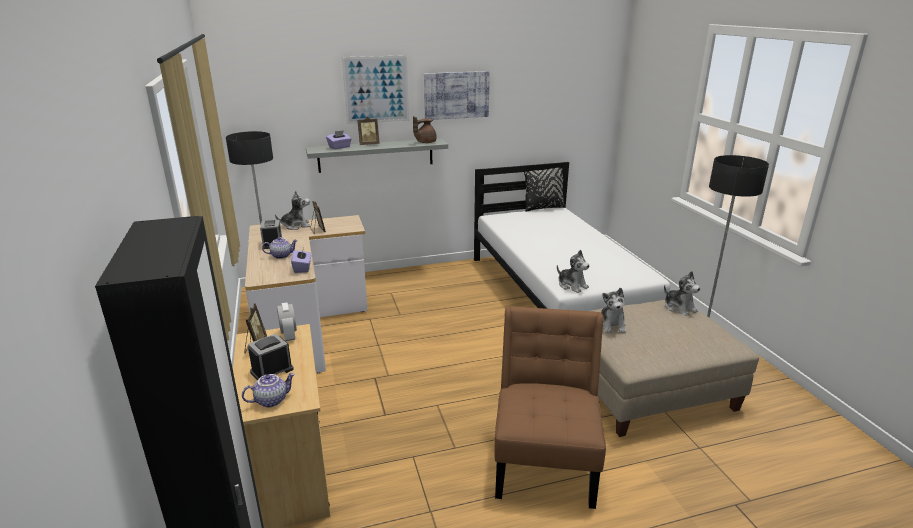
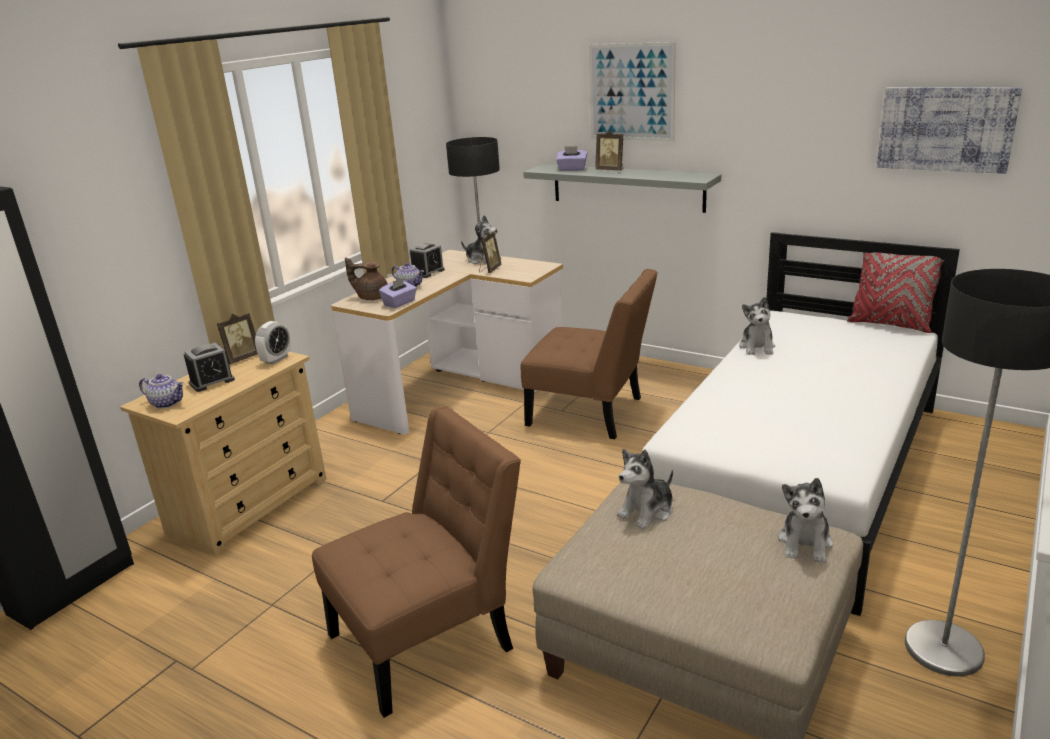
camera: 50 degrees right, 0 degrees up
alarm clock [248,334,294,380] -> alarm clock turned 135 degrees clockwise [184,343,235,392]
brown teapot [413,116,437,143] -> brown teapot moved to [345,257,388,300]
picture [424,71,490,120] -> picture moved to [877,87,1022,174]
black pillow [524,168,566,212] -> red pillow [847,252,944,333]
plush toy [557,250,589,293] -> plush toy moved to [739,297,775,355]
none -> brown chair [521,269,658,439]

